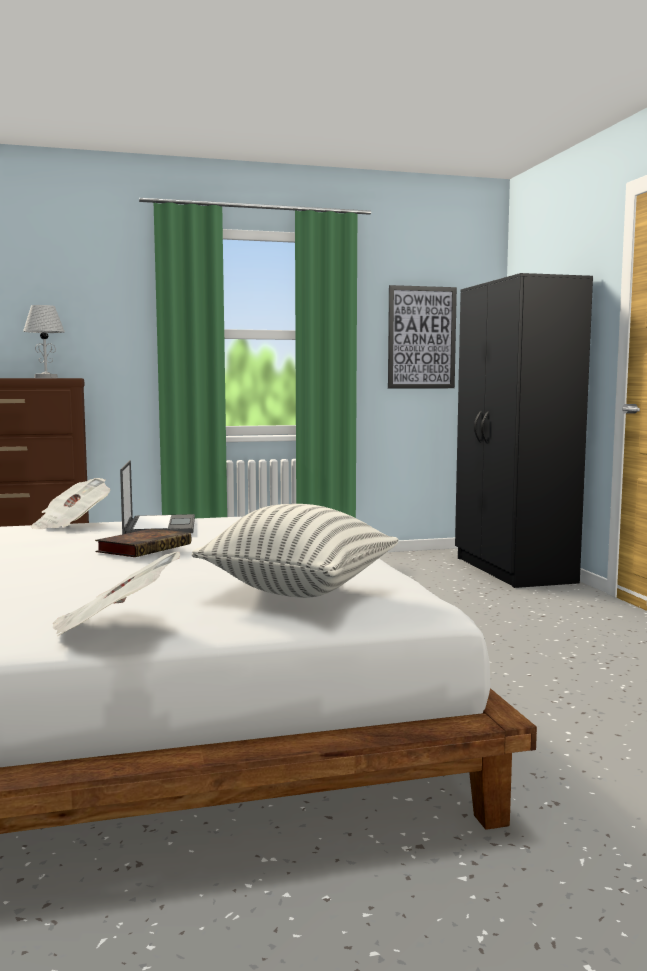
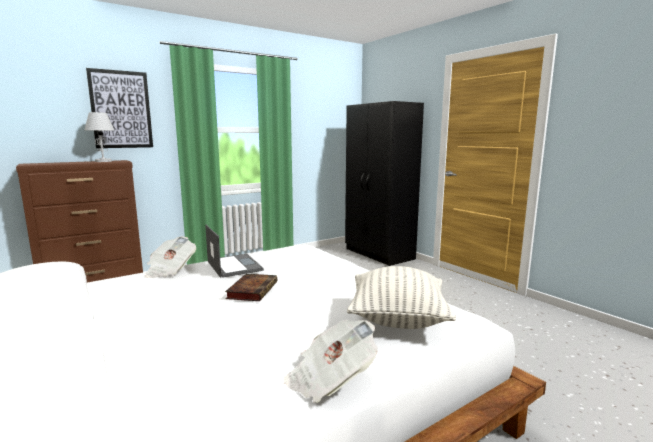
camera: 20 degrees left, 5 degrees up
picture [388,285,457,388] -> picture moved to [86,68,153,148]

